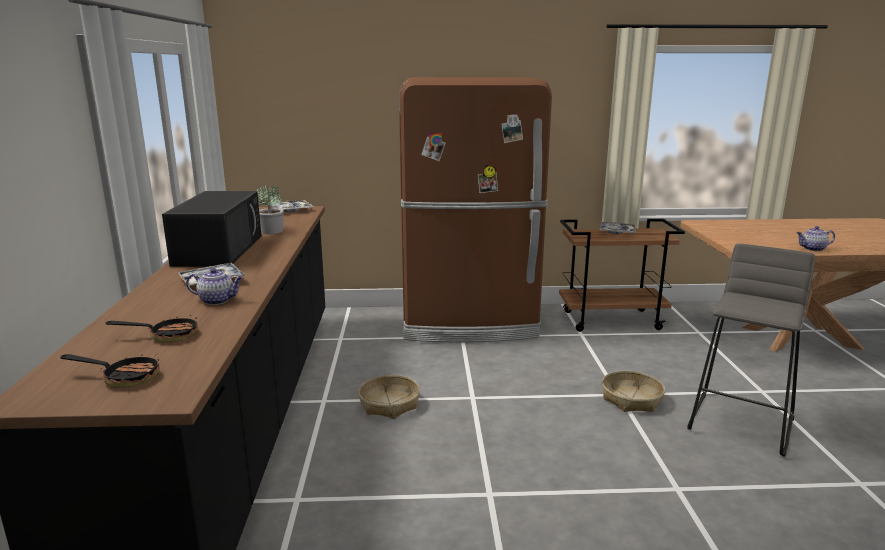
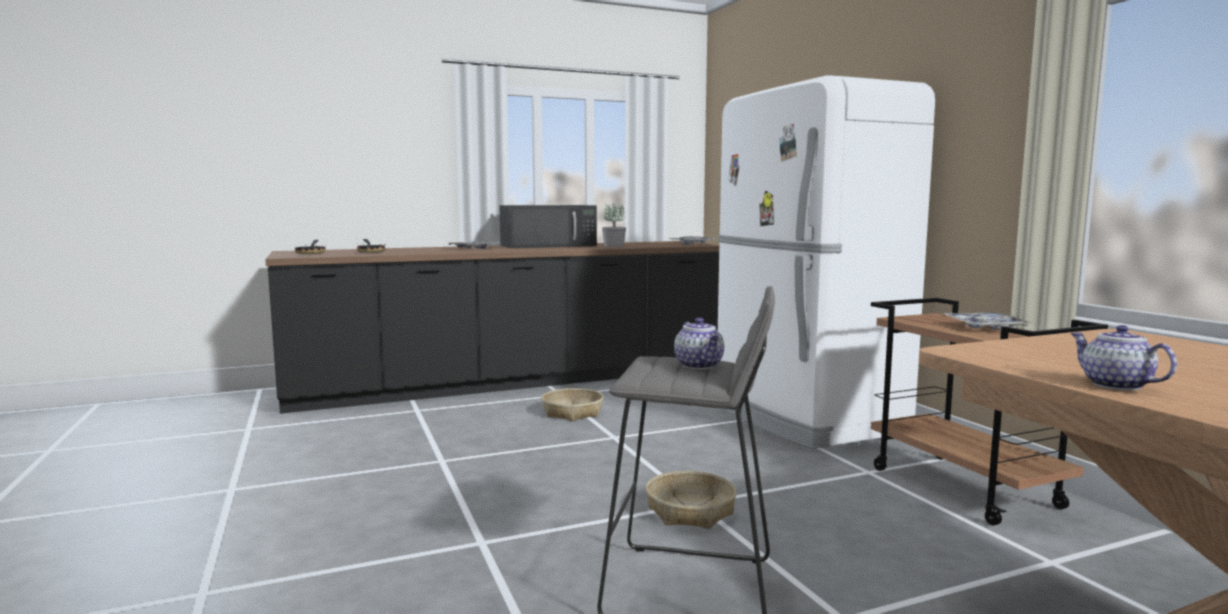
camera: 70 degrees right, 10 degrees down
teapot [186,268,243,305] -> teapot moved to [674,318,724,369]
brown fridge [399,77,552,343] -> white fridge [718,75,935,449]

